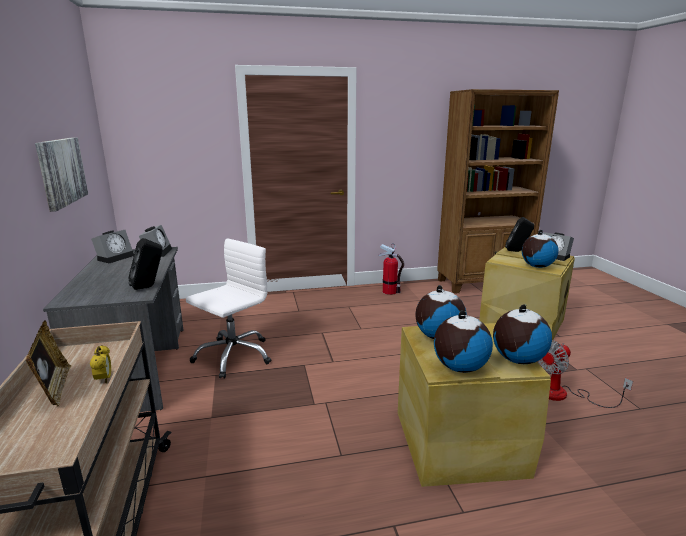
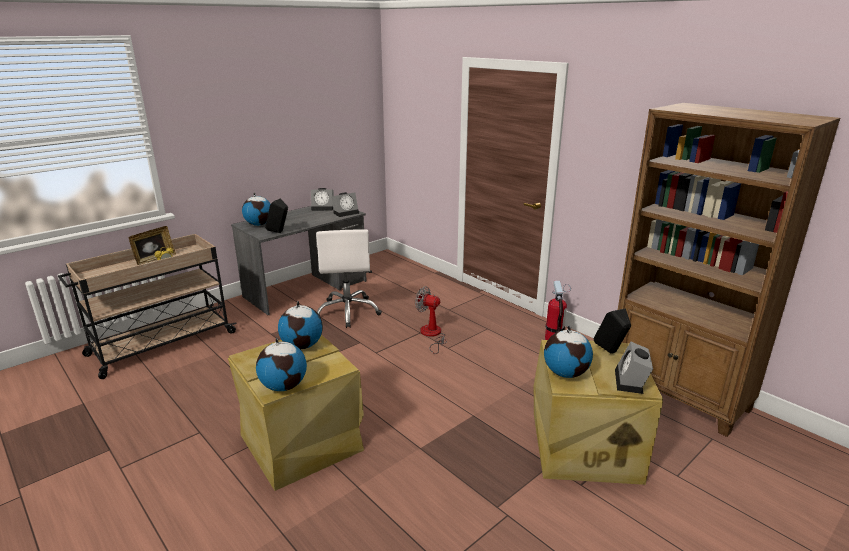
camera: 60 degrees right, 5 degrees up
picture [35,137,88,212] -> none
white office chair [186,238,271,378] -> white office chair turned 75 degrees clockwise [316,229,382,328]
globe [434,310,493,373] -> globe moved to [242,192,270,226]
fan [538,340,633,408] -> fan moved to [415,286,447,354]

